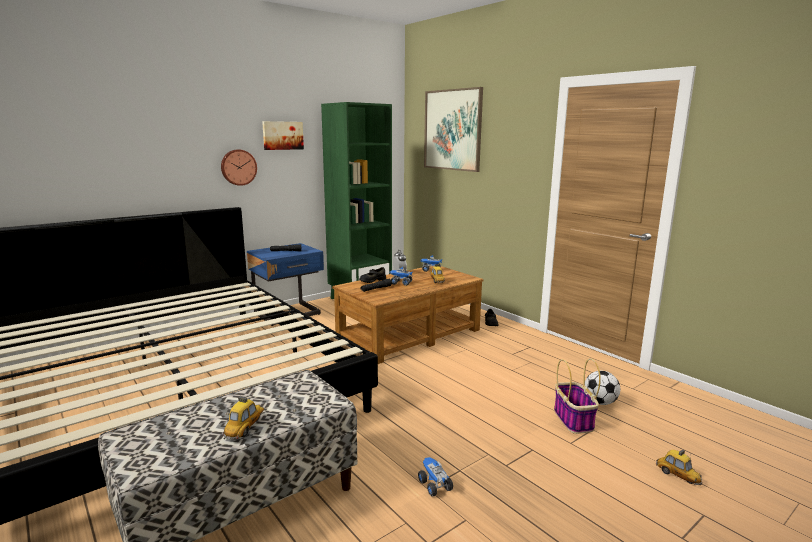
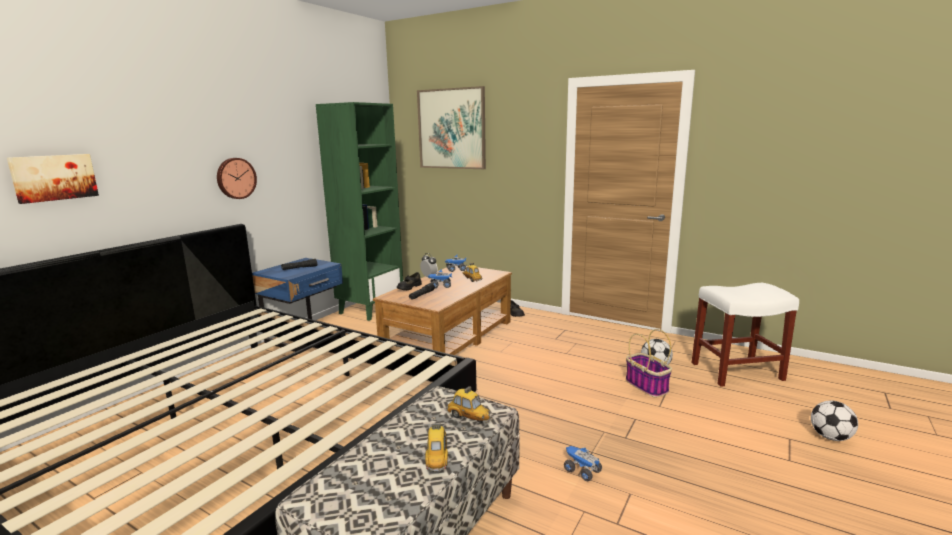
camera: 20 degrees left, 0 degrees up
picture [262,121,304,150] -> picture moved to [7,154,99,204]
toy car [656,450,702,485] -> toy car moved to [446,386,491,423]
none -> white stool [692,283,799,387]
none -> football [811,400,858,441]

